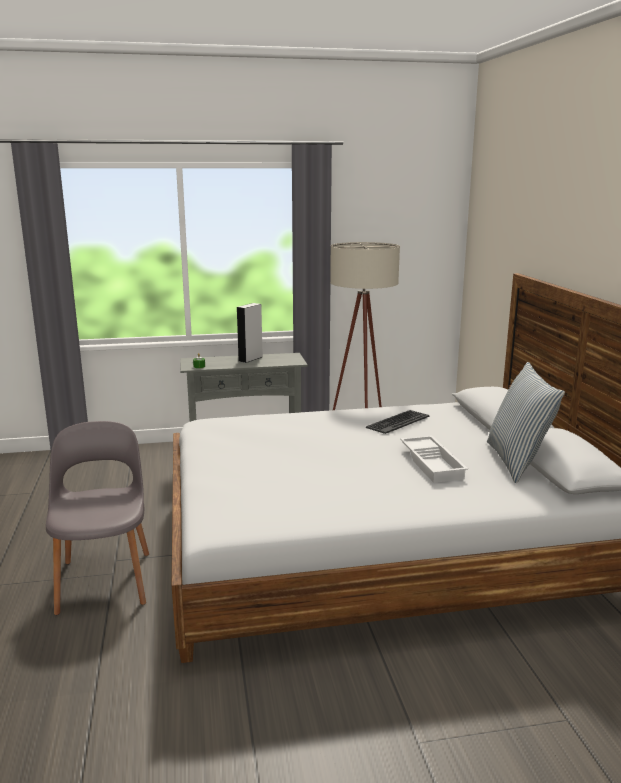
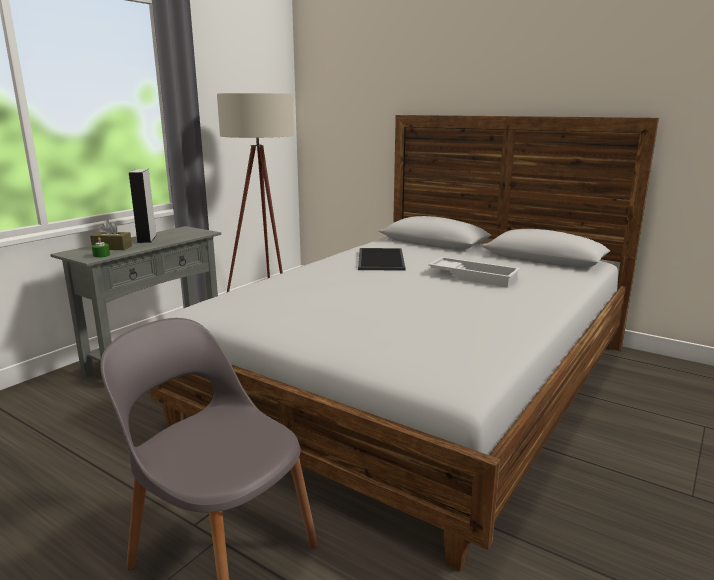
camera: 45 degrees left, 0 degrees up
keyboard [366,410,430,434] -> tray [358,248,405,270]
pillow [487,362,565,483] -> none
none -> brown tissue box [90,220,132,250]

